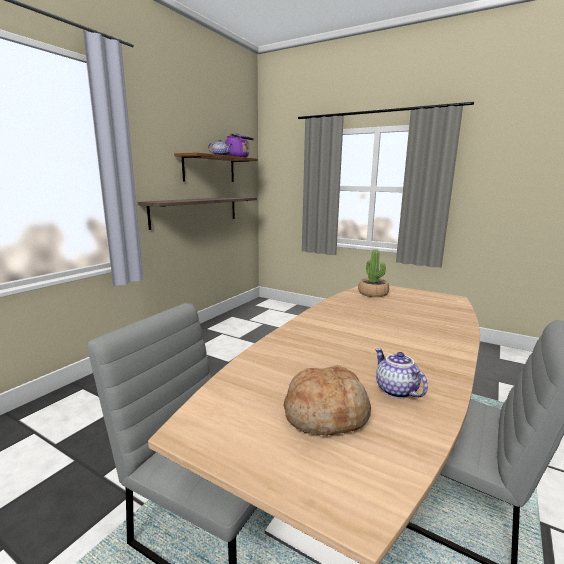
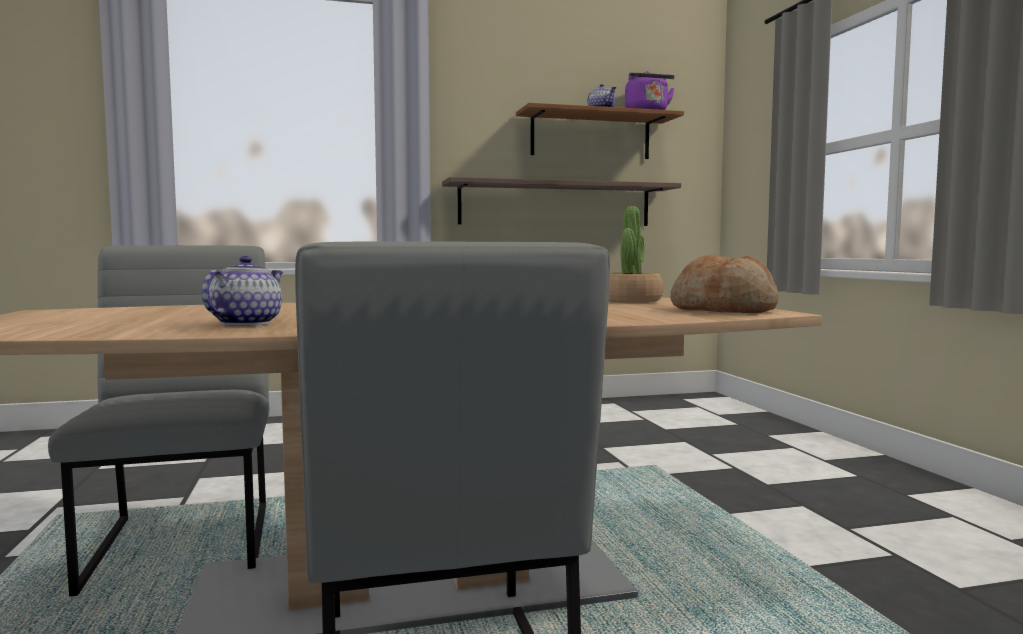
camera: 45 degrees right, 10 degrees down
bread [283,365,371,436] -> bread moved to [671,255,779,313]

